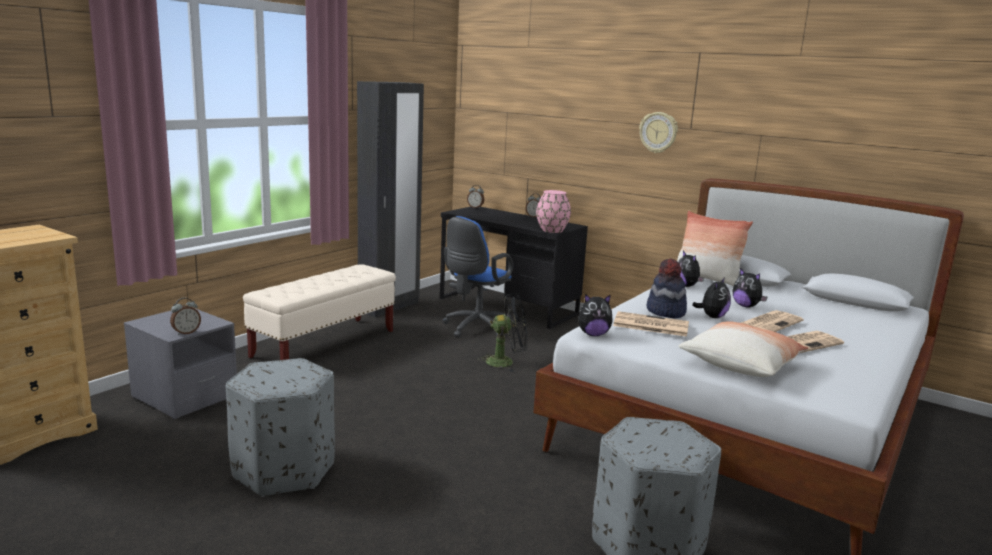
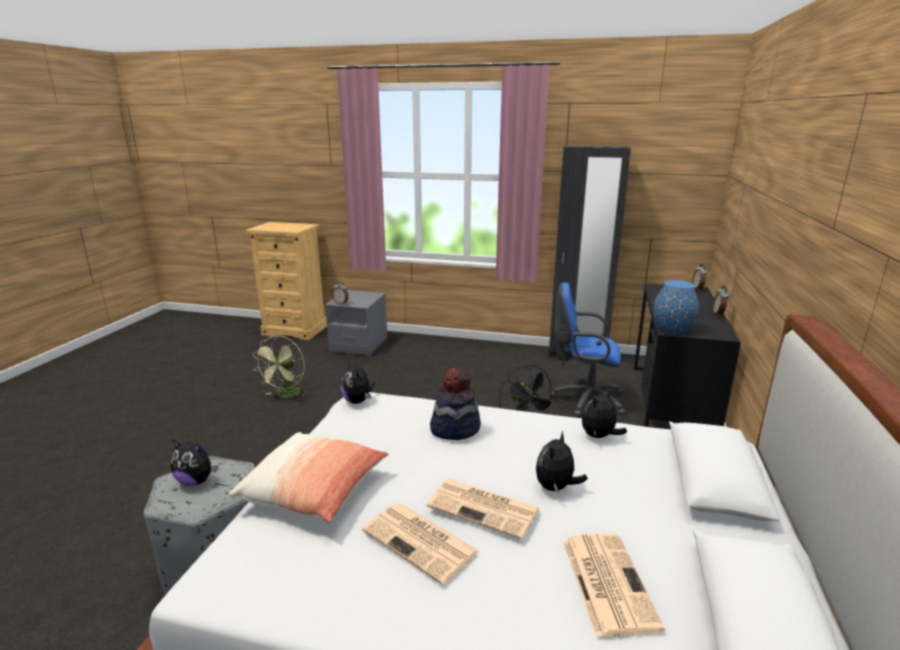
camera: 70 degrees right, 5 degrees up
grey ottoman [226,358,335,497] -> green fan [253,336,308,398]
beige bench [243,264,396,360] -> none
pink vase [536,190,571,233] -> blue vase [653,280,699,334]
newspaper [613,311,689,337] -> newspaper moved to [563,533,665,637]
wall clock [639,112,678,153] -> none
pillow [677,211,753,286] -> none
plush toy [692,277,731,318] -> plush toy moved to [171,440,219,486]

